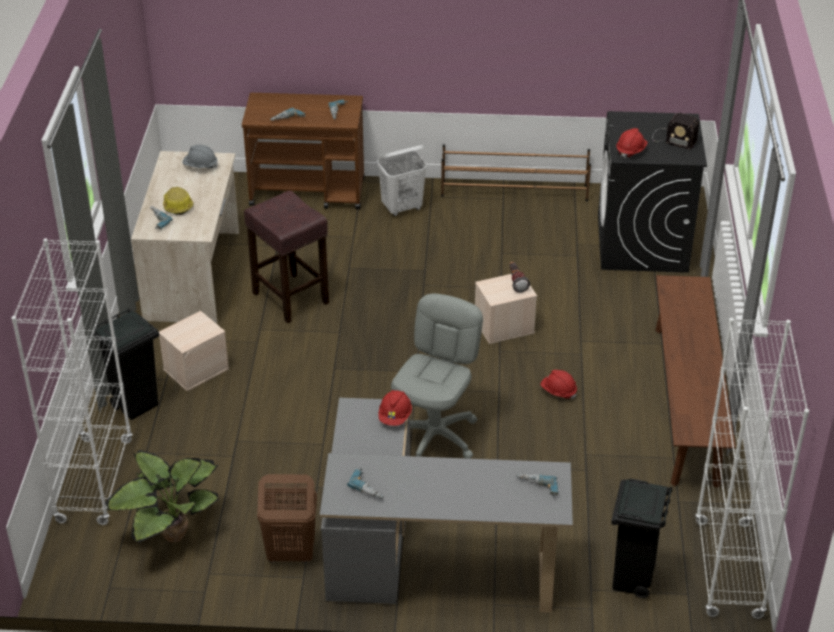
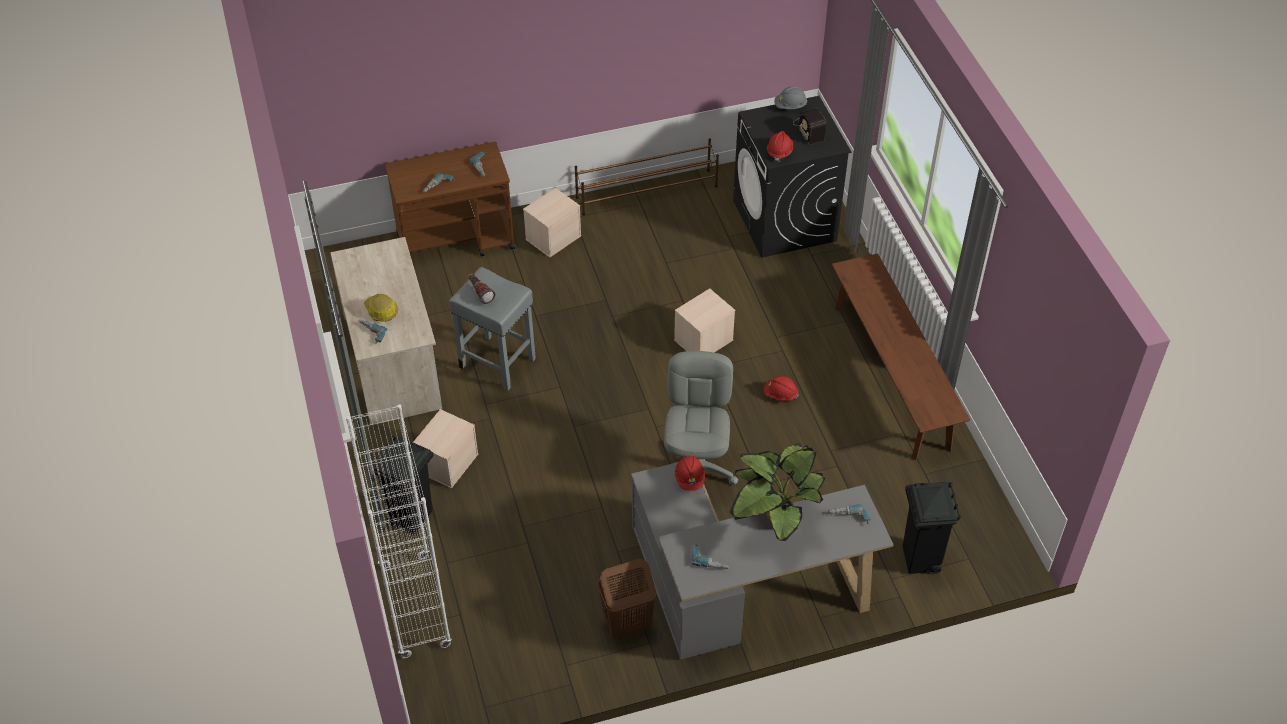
camera: 20 degrees left, 10 degrees up
potted plant [105,450,219,542] -> potted plant moved to [730,443,825,541]
grey hard hat [183,145,218,168] -> grey hard hat moved to [774,87,807,109]
brown stool [244,190,329,323] -> grey stool [449,267,536,391]
white laundry basket [377,145,427,216] -> beige storage box [523,188,581,258]
flashlight [509,262,530,293] -> flashlight moved to [469,273,495,304]
radio [652,113,699,150] -> radio turned 60 degrees clockwise [796,108,826,145]
white bookcase [695,318,809,619] -> none

